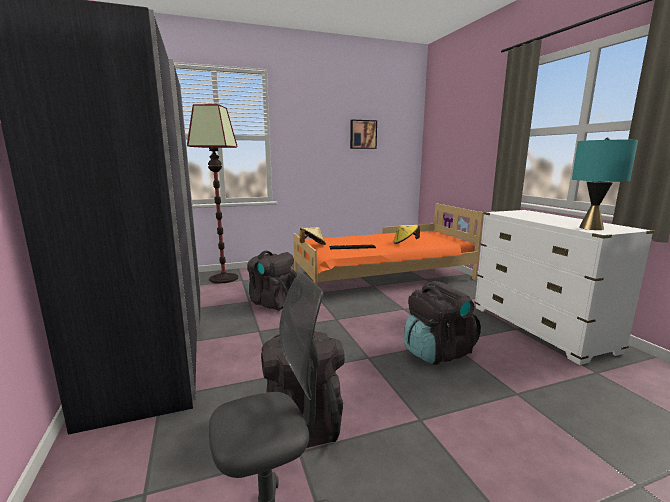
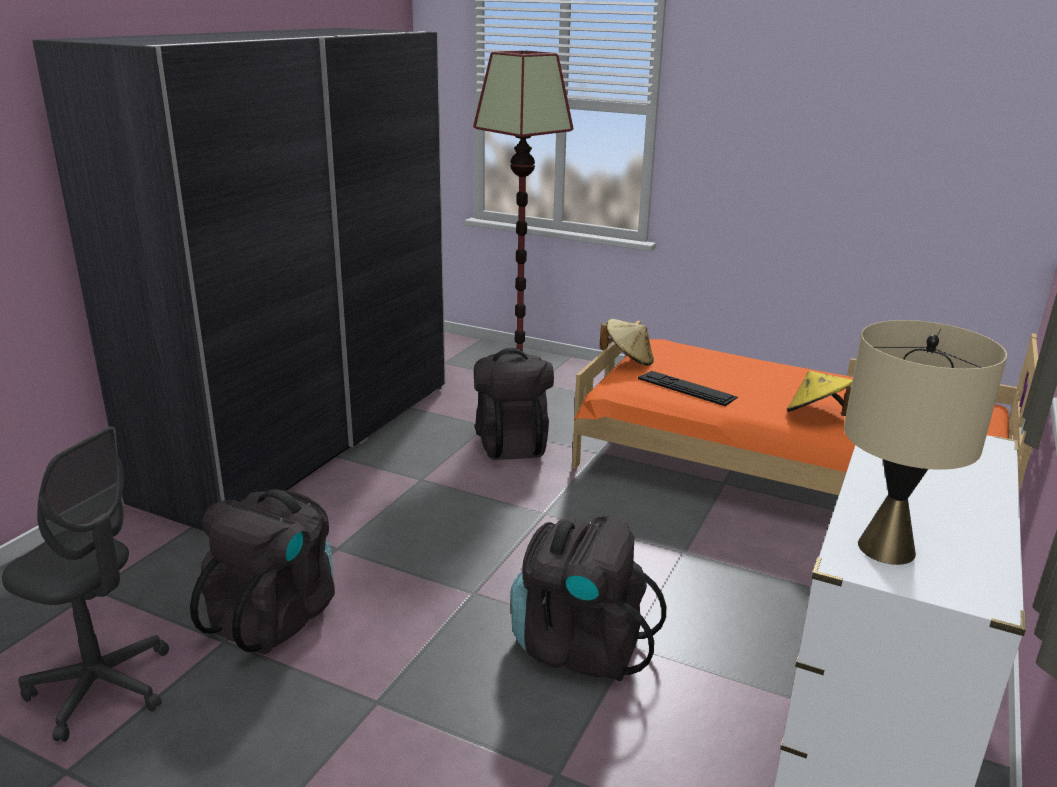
camera: 45 degrees right, 10 degrees up
picture [350,120,377,149] -> none
turquoise table lamp [572,137,638,230] -> beige table lamp [844,320,1007,565]

